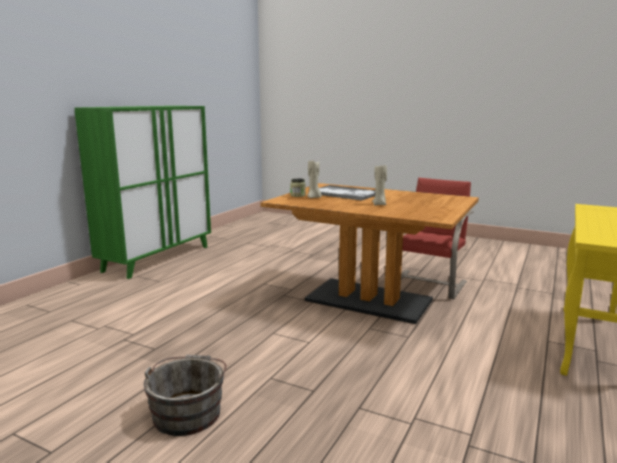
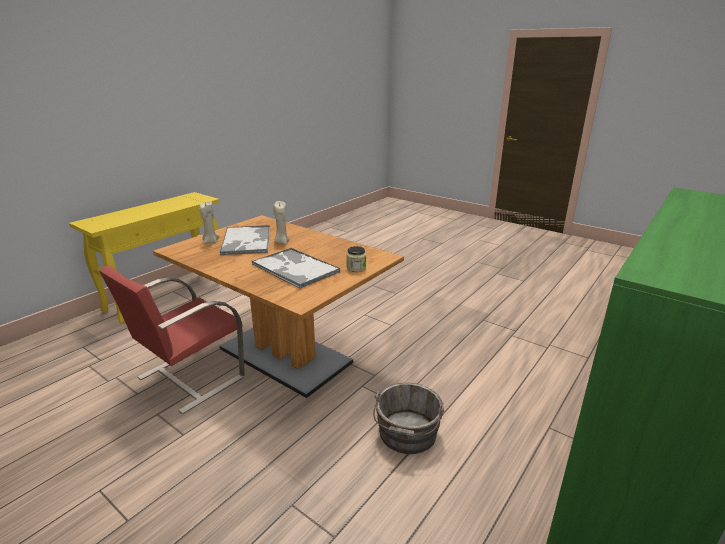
camera: 170 degrees left, 10 degrees up
grey bucket [144,355,226,436] -> grey bucket moved to [373,383,444,454]
beige candle [307,161,322,198] -> beige candle moved to [200,201,219,244]
none -> tray [219,225,270,255]

